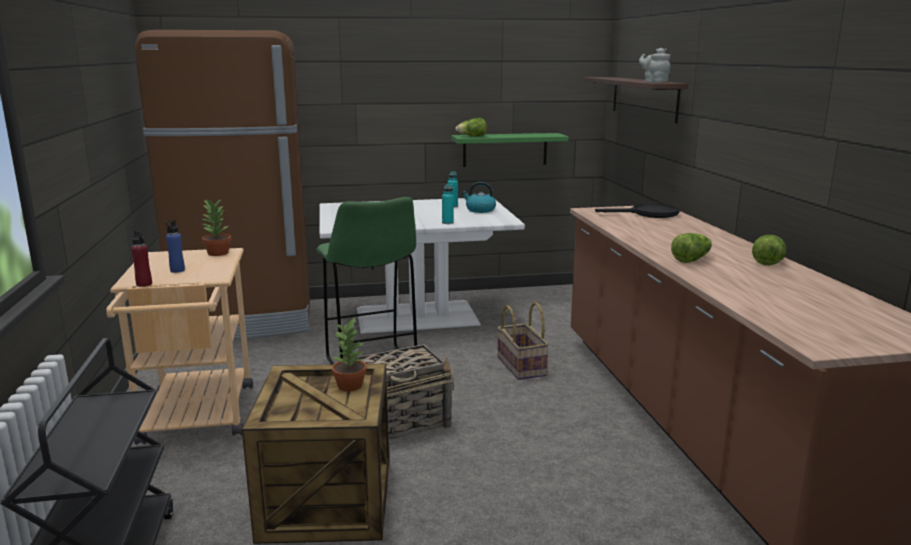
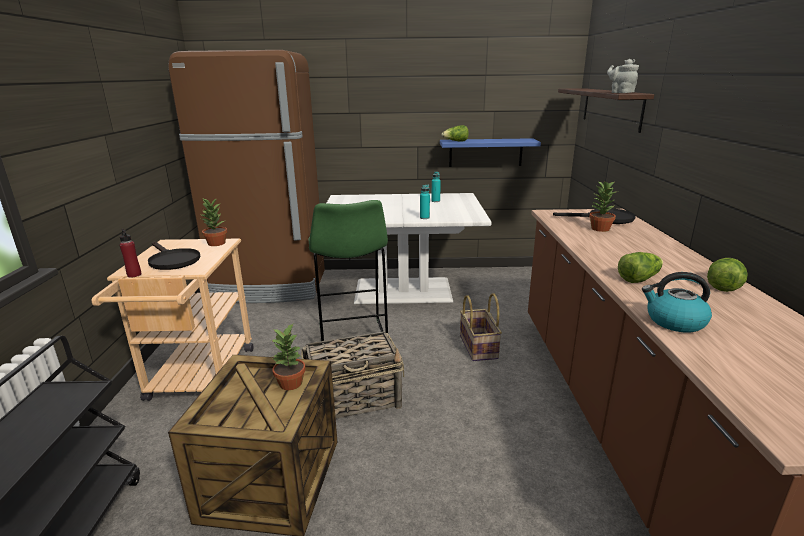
camera: 10 degrees right, 5 degrees up
blue bottle [166,220,185,273] -> black frying pan [148,242,200,270]
green shelf [451,133,569,167] -> blue shelf [440,138,541,167]
kettle [462,182,496,213] -> kettle moved to [642,272,712,333]
none -> potted plant [589,181,616,232]

